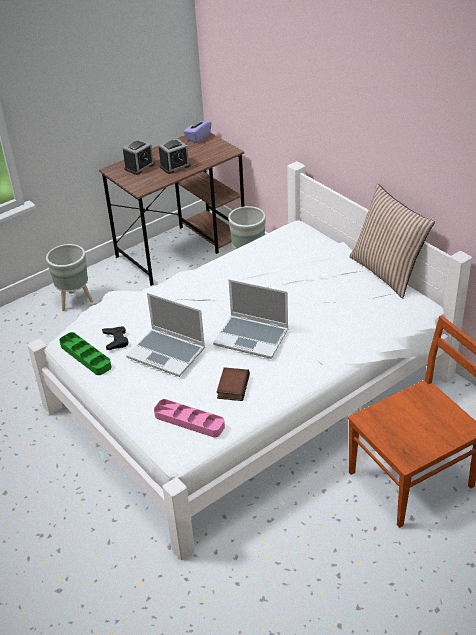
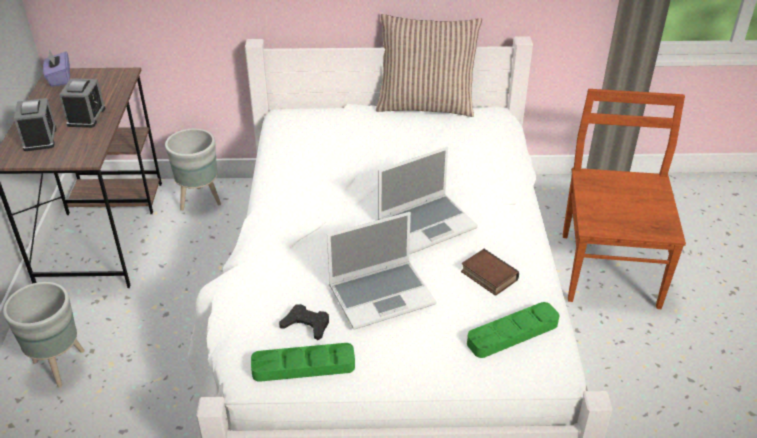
camera: 55 degrees left, 0 degrees up
pink tray [154,399,225,438] -> green tray [467,302,559,358]

